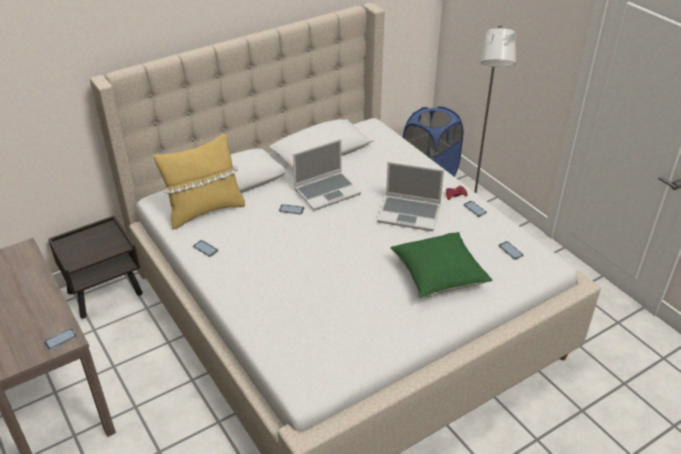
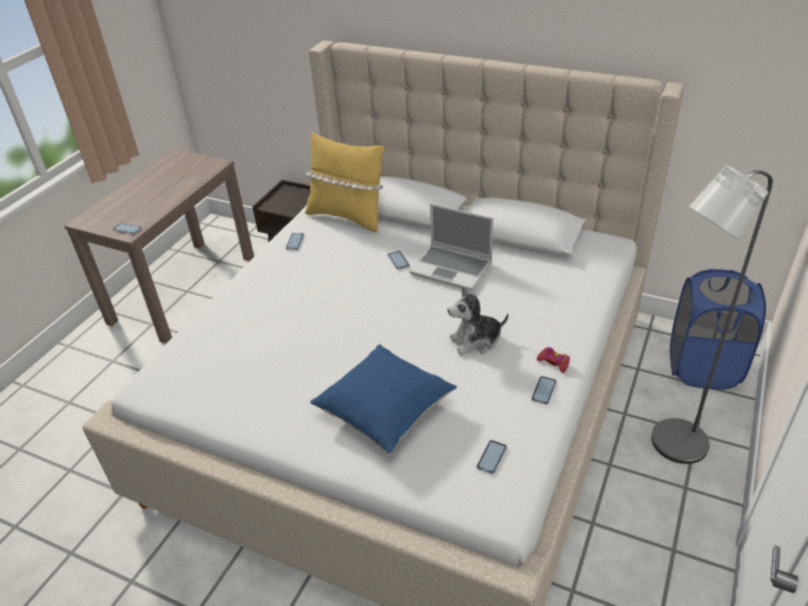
camera: 60 degrees right, 0 degrees up
laptop [377,162,444,231] -> plush toy [448,287,509,355]
green pillow [391,232,493,298] -> blue pillow [310,344,457,454]

